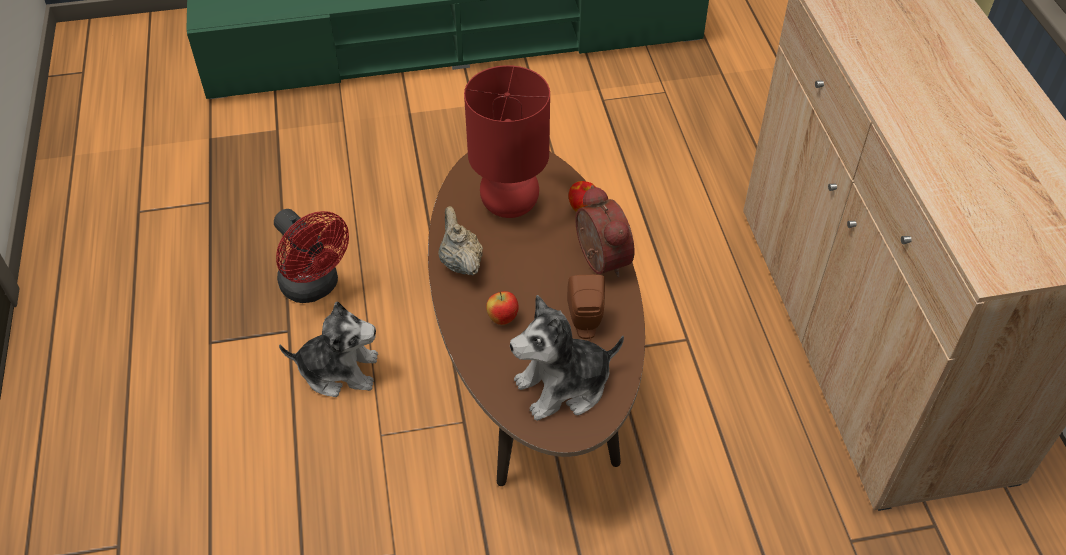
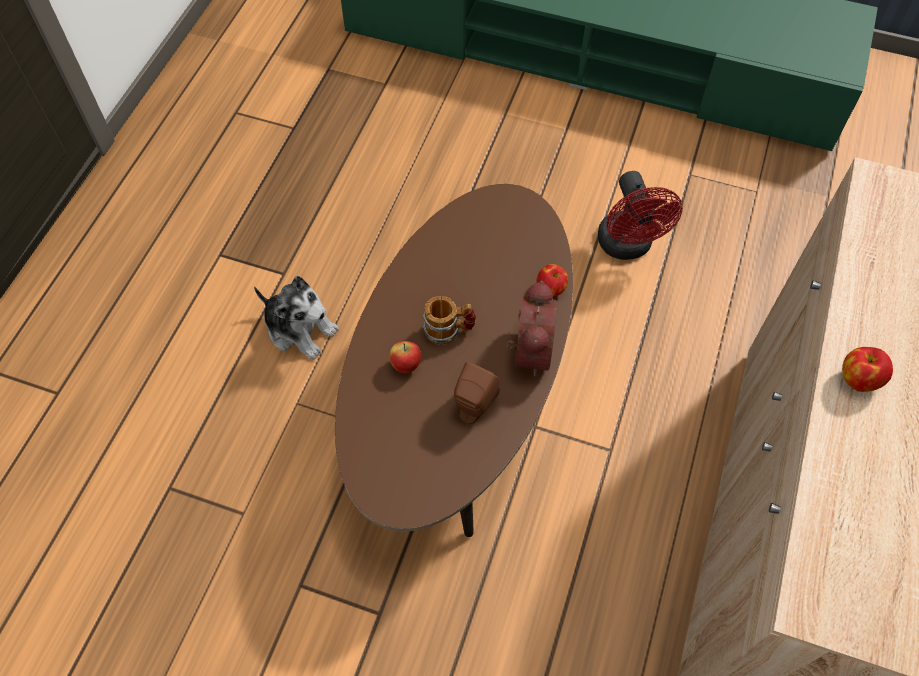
camera: 30 degrees right, 10 degrees up
red fan [274,209,349,303] -> red fan moved to [598,171,683,260]
beige teapot [438,206,483,276] -> none
red table lamp [464,65,550,218] -> none
plush toy [510,295,624,421] -> none
none -> mug [423,296,476,345]
none -> apple [842,347,893,392]

